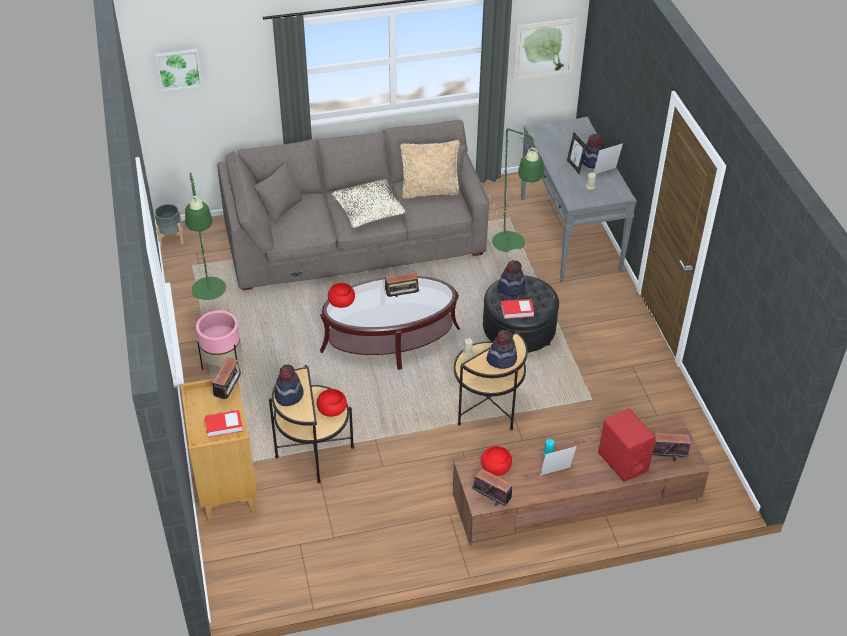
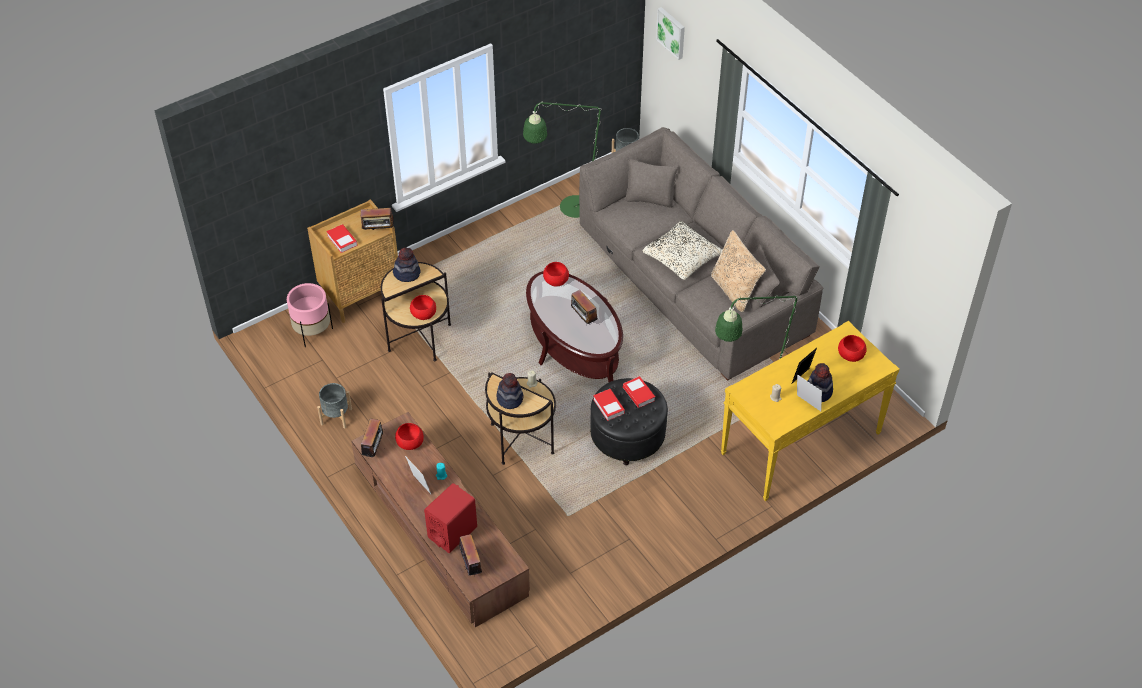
camera: 70 degrees right, 5 degrees up
pink planter [196,311,242,370] -> pink planter moved to [287,283,333,347]
hat [497,260,525,296] -> book [623,376,655,408]
picture [513,18,578,81] -> none
grey console table [520,117,637,282] -> yellow console table [721,321,900,501]
none -> grey planter [317,383,352,428]
none -> red bowl [838,335,867,362]

